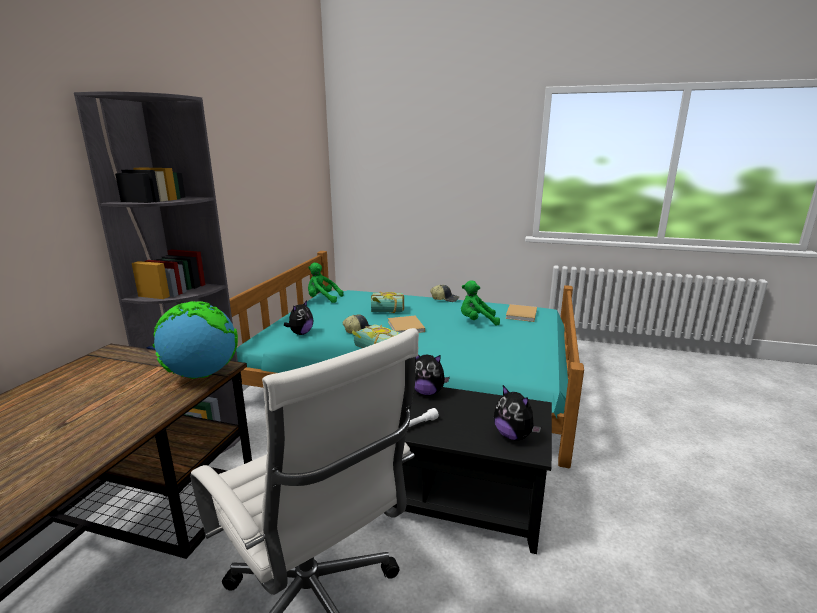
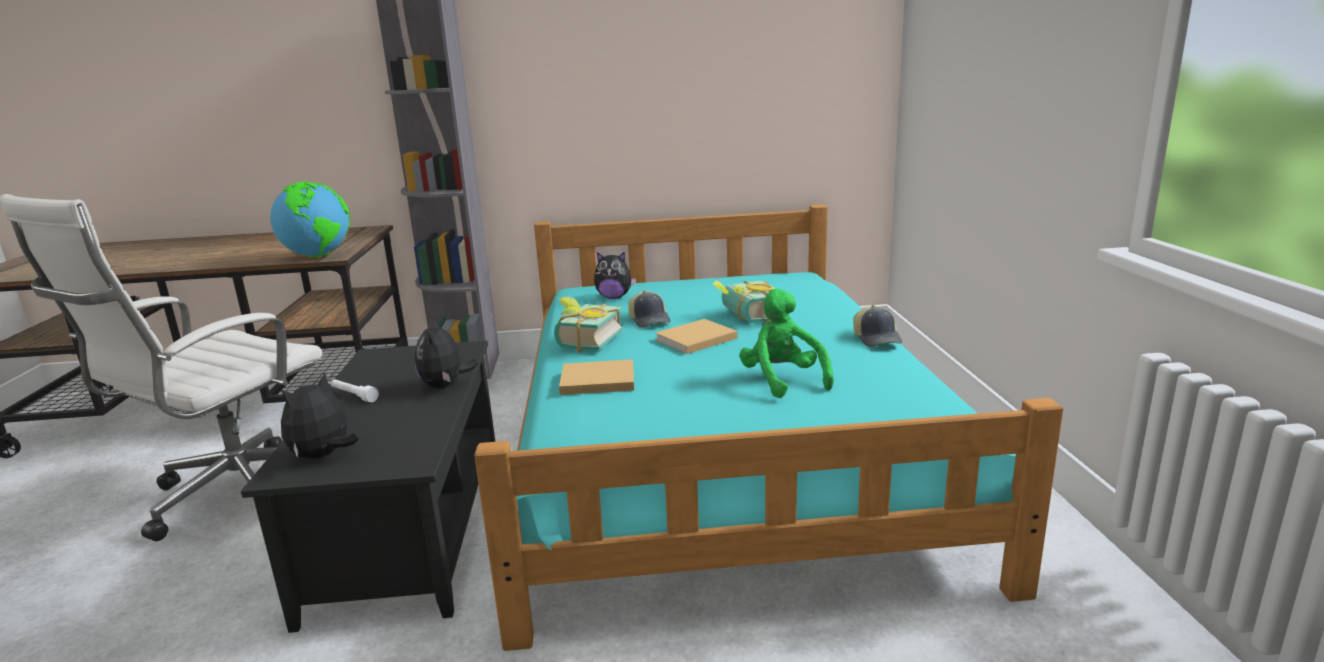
camera: 70 degrees right, 0 degrees up
green plush toy [308,262,344,303] -> none
beige book [505,304,537,322] -> beige book moved to [559,359,634,395]

